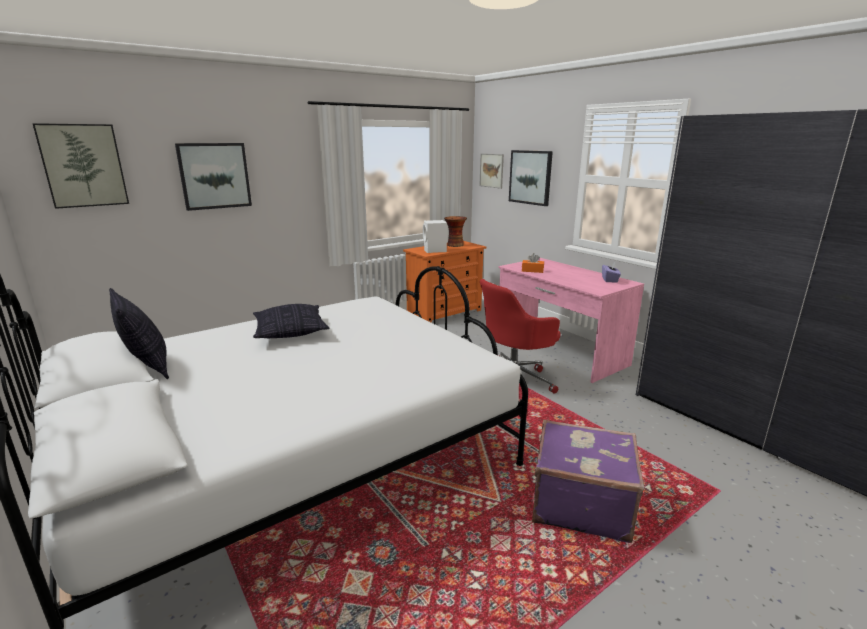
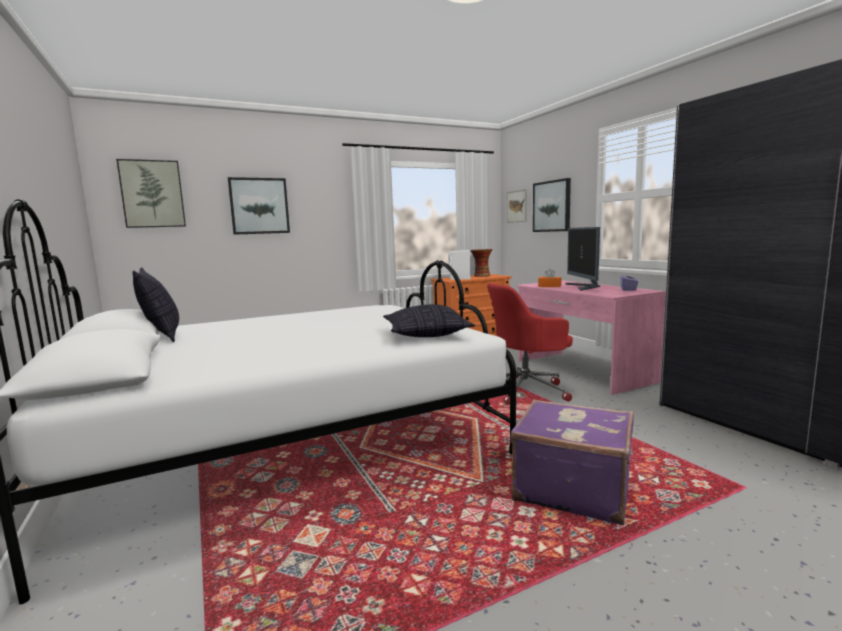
camera: 10 degrees right, 10 degrees down
pillow [253,304,330,338] -> pillow moved to [383,304,475,337]
none -> monitor [566,227,600,291]

